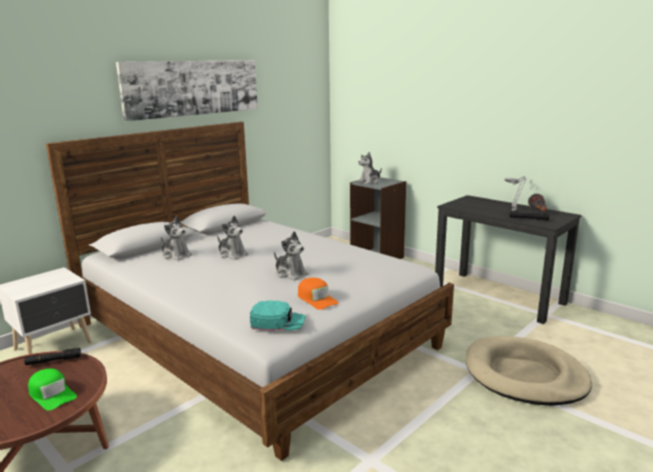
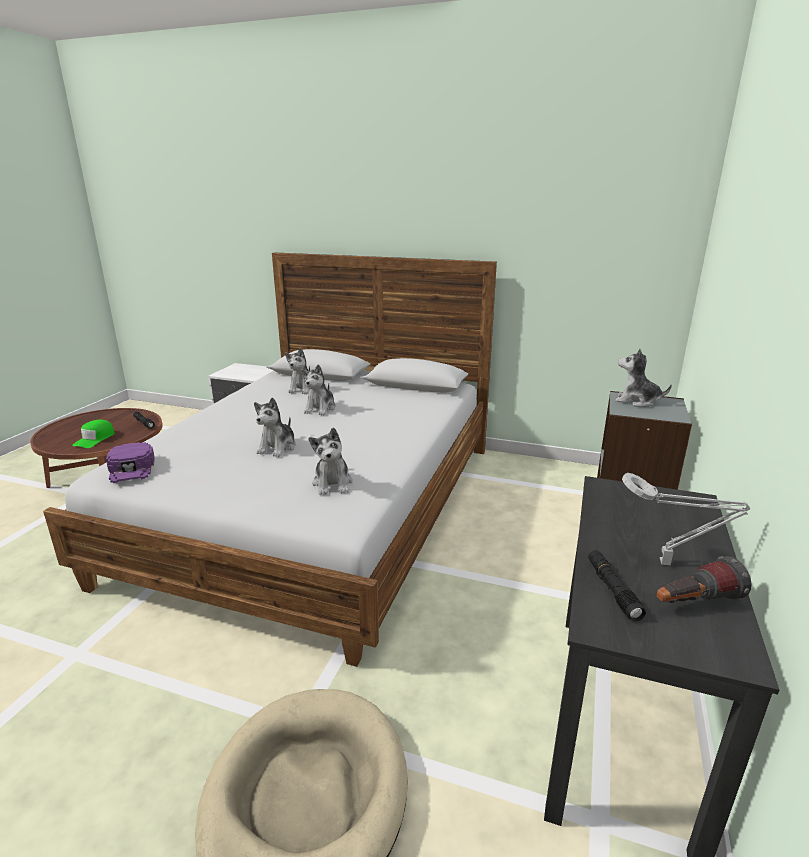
camera: 65 degrees right, 5 degrees up
picture [116,60,258,121] -> none
turquoise cap [250,300,306,331] -> purple cap [106,442,155,483]
orange cap [298,278,339,310] -> none
none -> plush toy [309,427,353,495]

